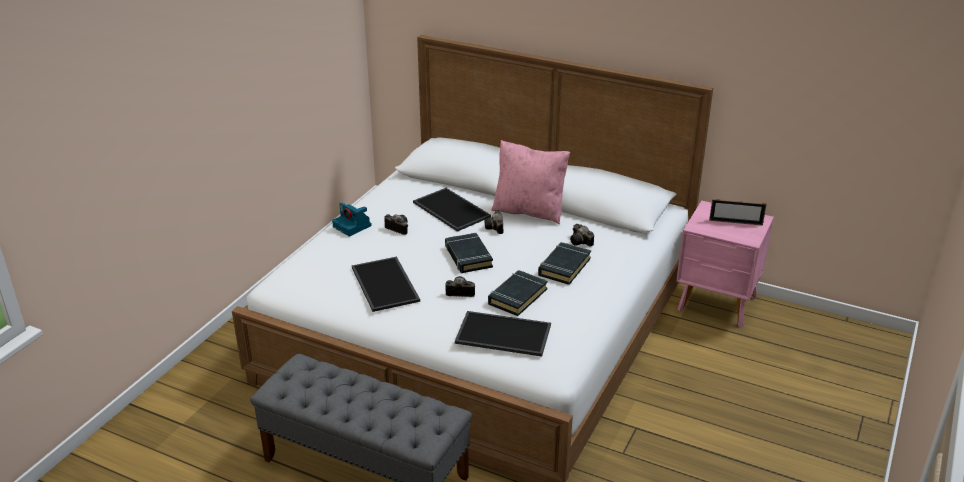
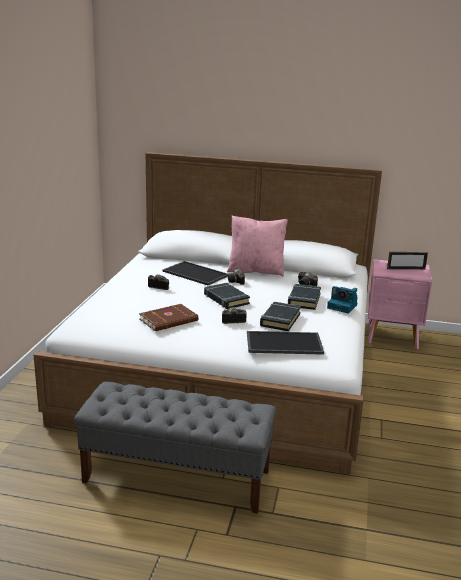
camera: 15 degrees left, 10 degrees down
camera [332,203,372,237] -> camera moved to [327,286,358,314]
tray [352,257,420,312] -> brown book [139,304,199,331]

